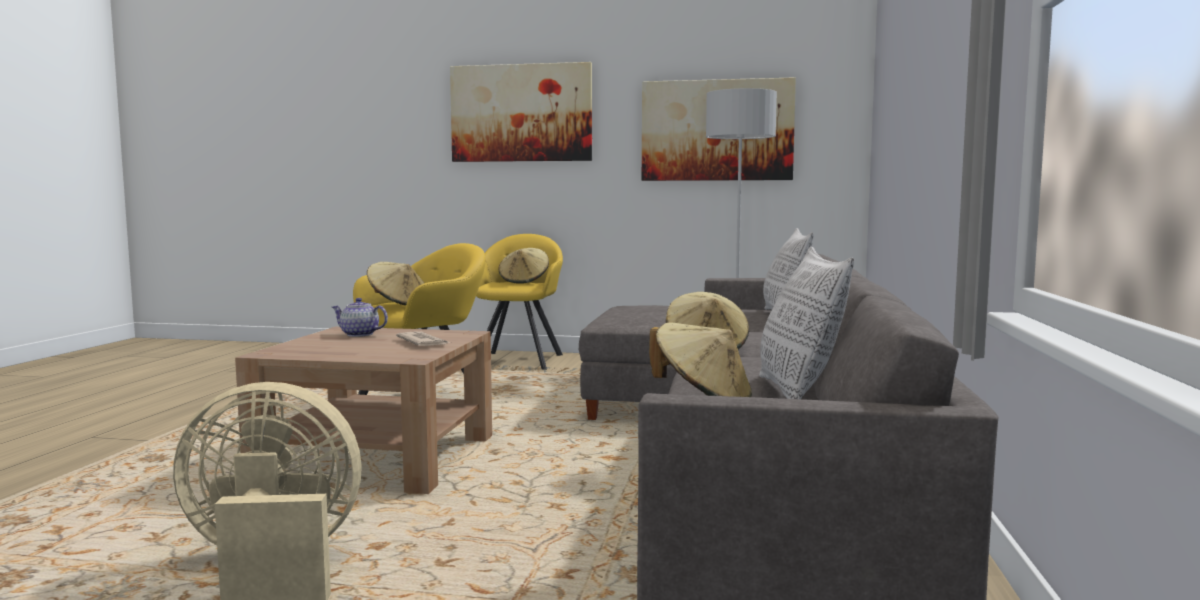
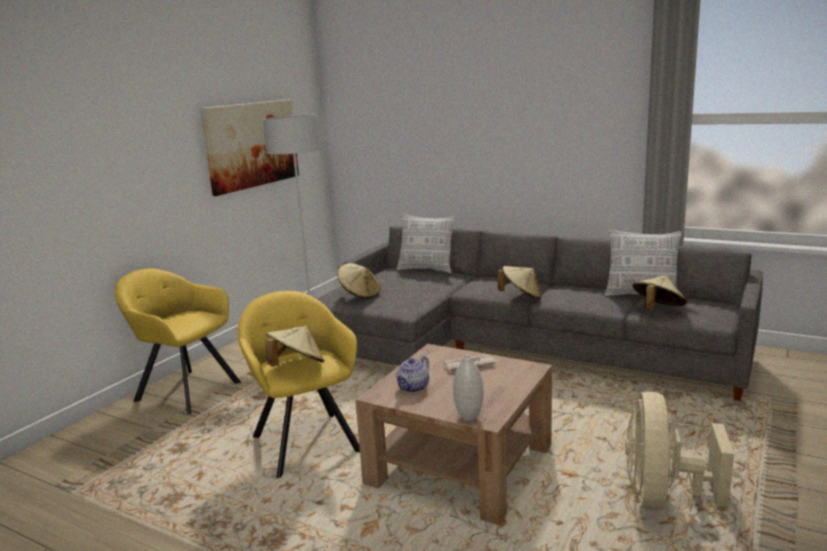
camera: 70 degrees left, 10 degrees up
picture [450,62,592,162] -> none
beige hat [499,248,549,284] -> beige hat moved to [337,263,381,299]
none -> white vase [453,355,484,421]

